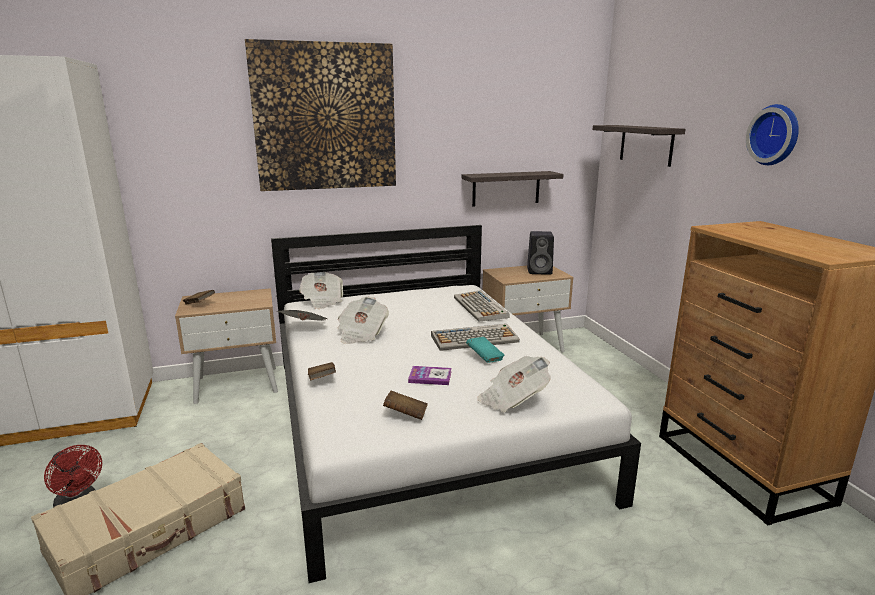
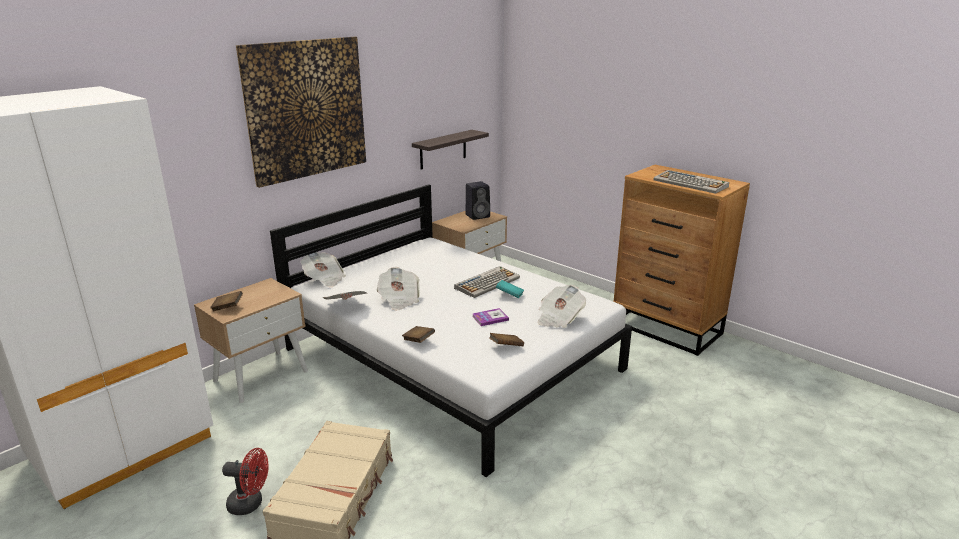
camera: 30 degrees left, 5 degrees up
keyboard [454,290,509,322] -> keyboard moved to [654,170,729,194]
shelf [593,125,686,167] -> none
wall clock [746,104,799,165] -> none

